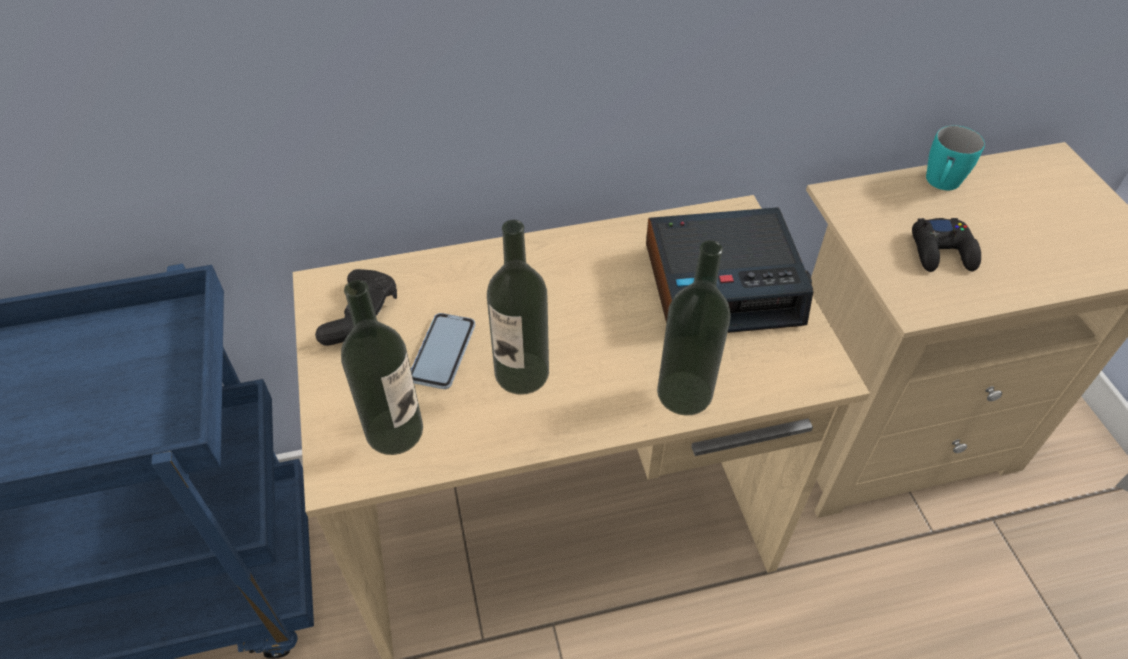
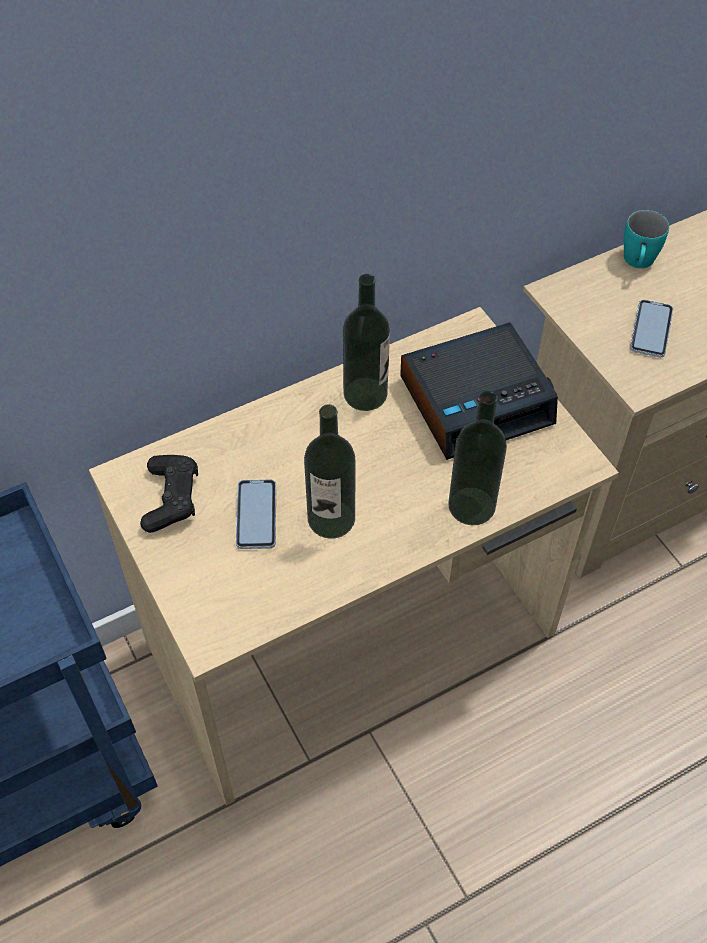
camera: 15 degrees left, 5 degrees up
bottle [341,280,423,455] -> bottle moved to [343,274,390,411]
black game controller [912,218,981,272] -> phone [630,300,673,357]

